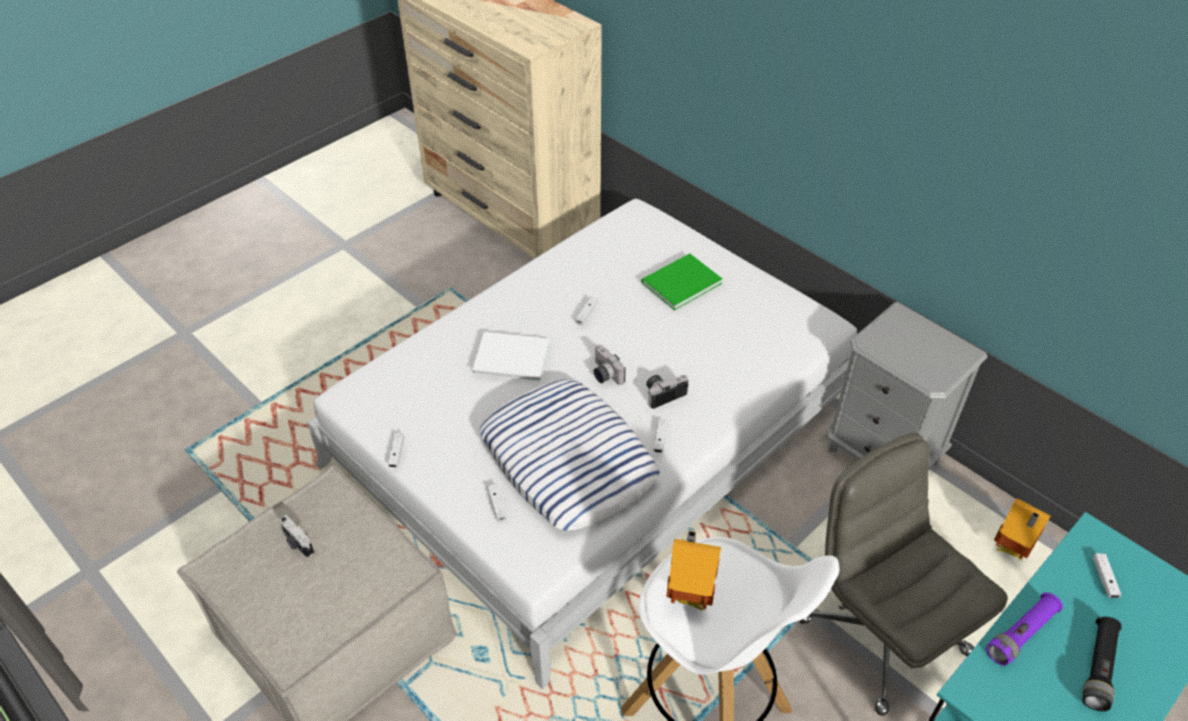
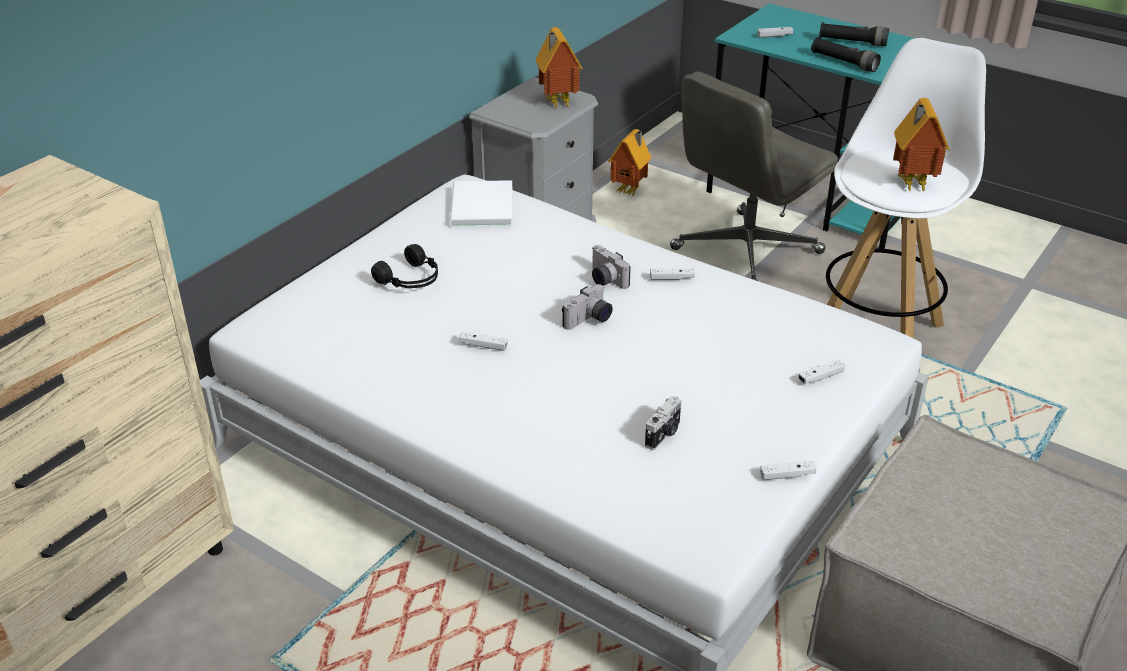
camera: 100 degrees left, 10 degrees down
camera [279,515,315,558] -> camera moved to [645,396,682,450]
white book [472,332,550,382] -> white book moved to [450,180,512,227]
pillow [479,379,660,531] -> none
green book [641,253,722,310] -> black headphones [371,244,438,288]
purple flashlight [986,592,1063,666] -> black flashlight [811,37,881,72]
none -> toy house [535,27,583,109]

